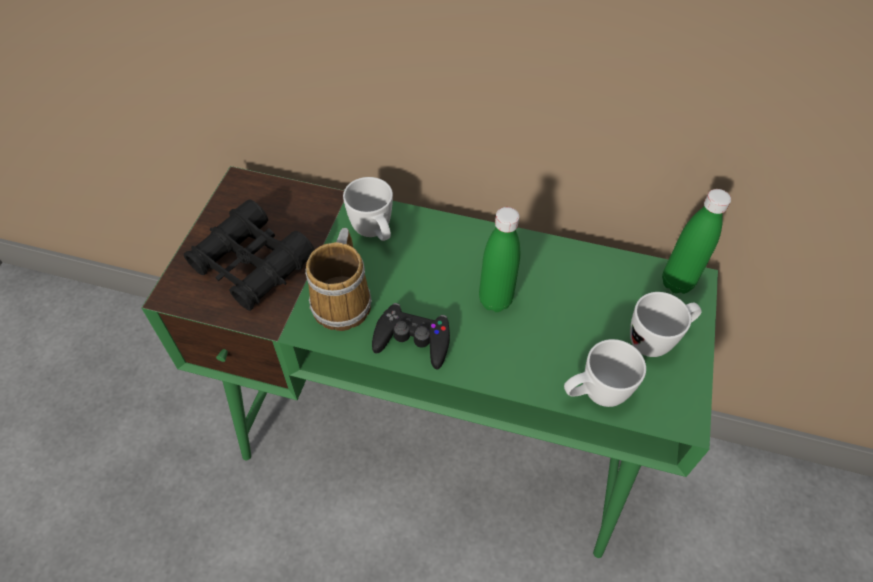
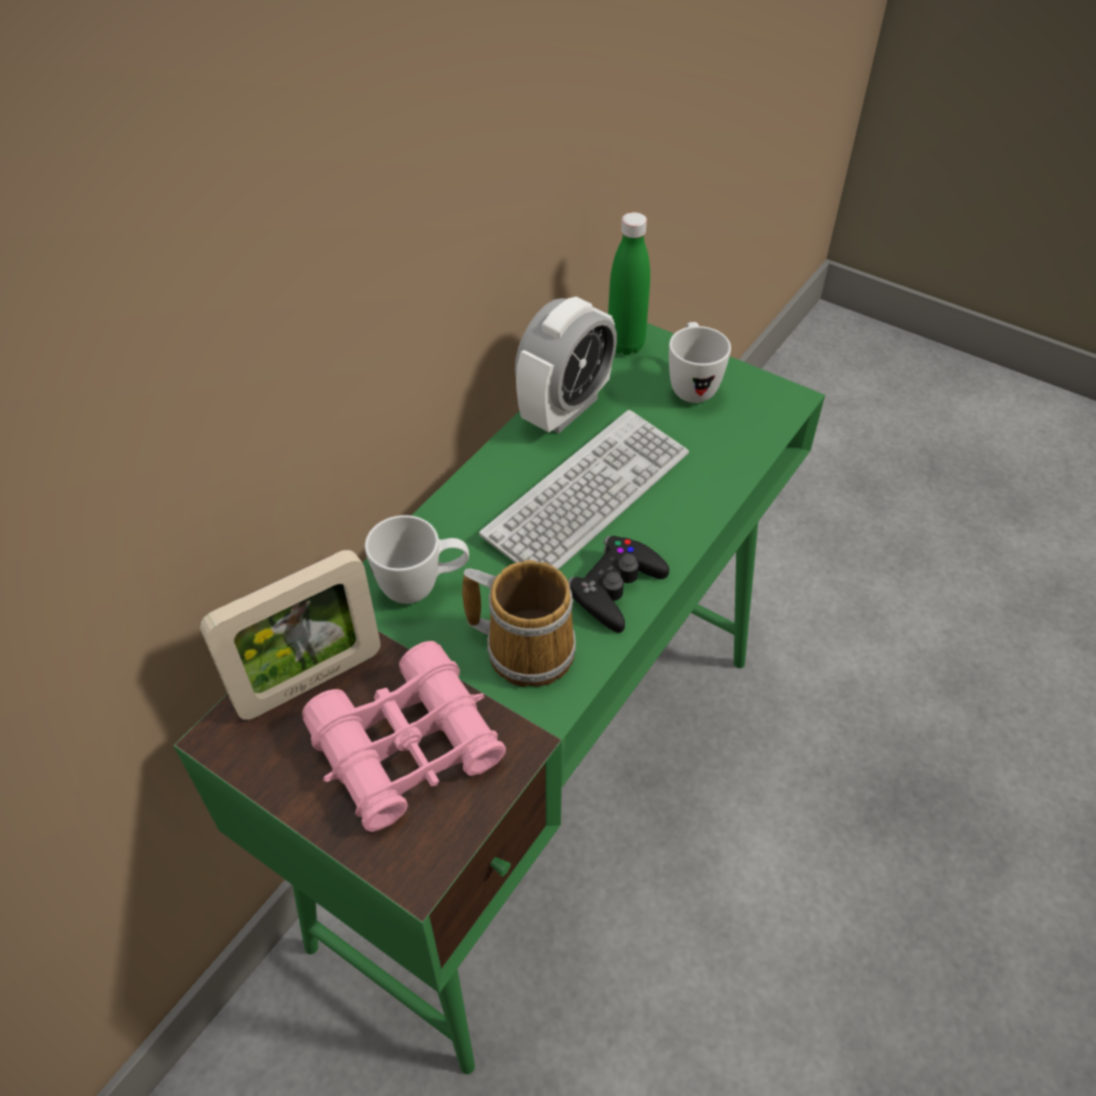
camera: 70 degrees left, 5 degrees down
black binoculars [184,199,314,311] -> pink binoculars [302,641,506,832]
green bottle [479,207,520,312] -> keyboard [479,410,689,570]
white mug [564,339,646,407] -> none
none -> picture frame [200,550,381,720]
none -> alarm clock [515,297,617,434]

